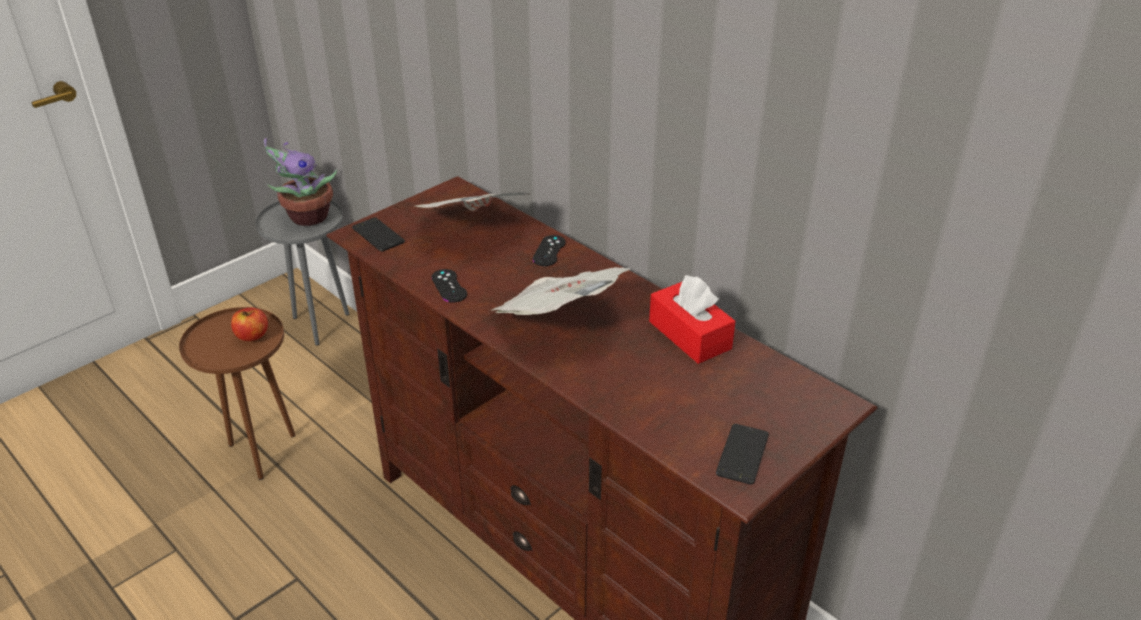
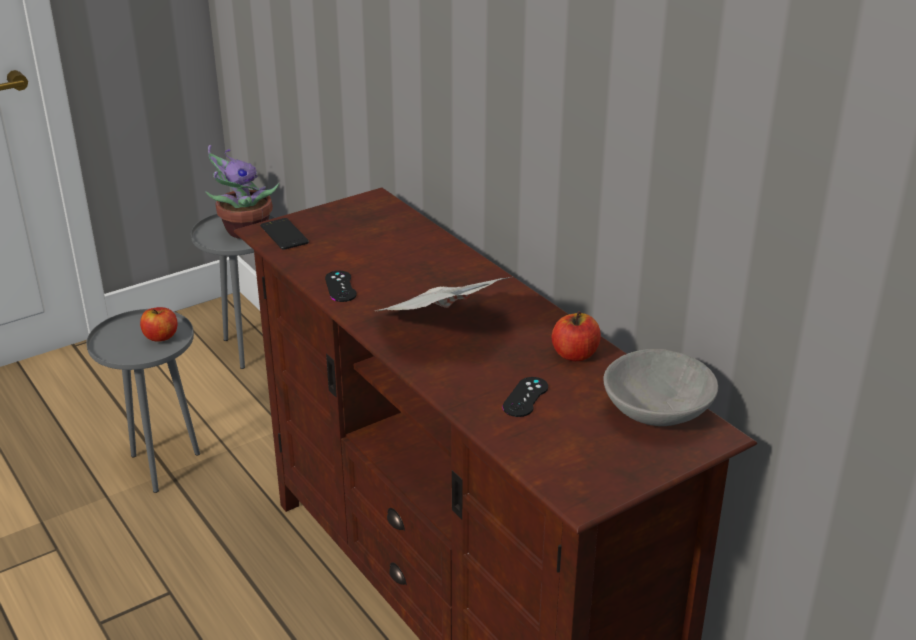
camera: 10 degrees right, 5 degrees down
brown side table [179,307,296,480] -> grey side table [86,309,200,493]
newspaper [415,192,531,211] -> none
black game controller [533,235,566,266] -> black game controller moved to [502,377,548,417]
red tissue box [649,275,736,364] -> apple [552,311,601,361]
phone [716,424,769,484] -> none
none -> grey bowl [603,349,718,426]

